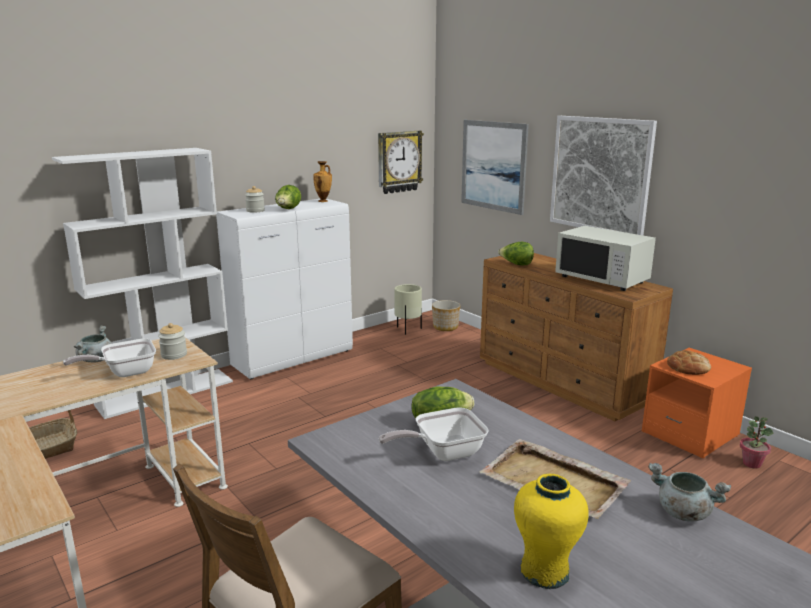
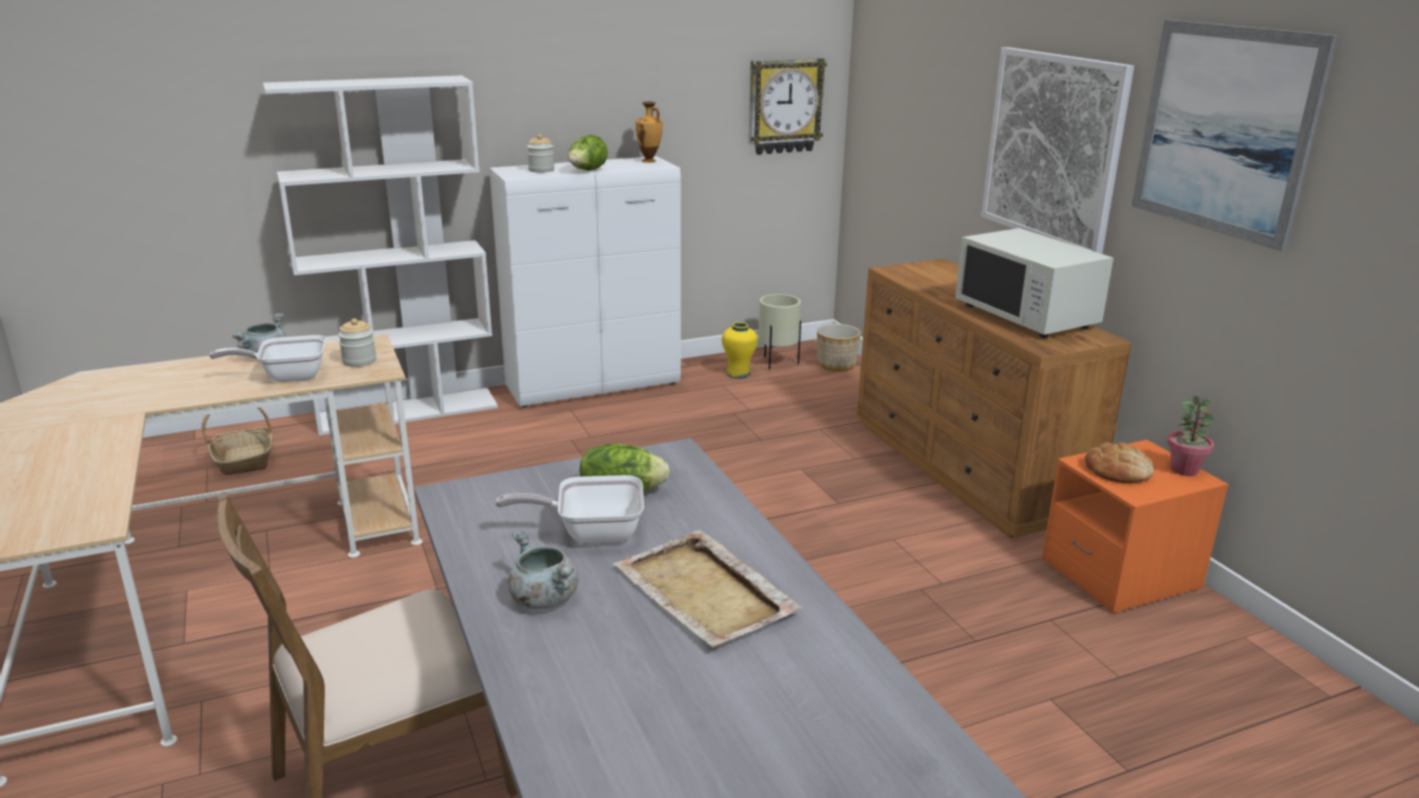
camera: 15 degrees right, 5 degrees up
picture [461,120,529,215] -> picture moved to [1132,20,1338,251]
lettuce [498,242,534,265] -> none
yellow vase [514,474,589,589] -> yellow vase moved to [722,322,758,379]
grey cooking pot [648,463,731,522] -> grey cooking pot moved to [508,531,578,609]
potted plant [740,416,773,469] -> potted plant moved to [1167,396,1214,476]

